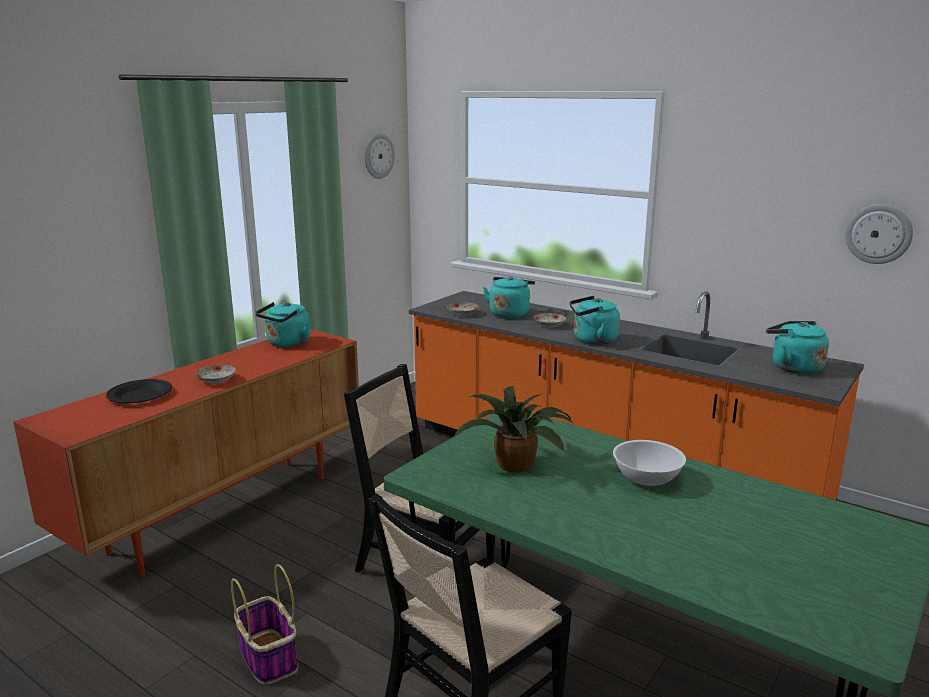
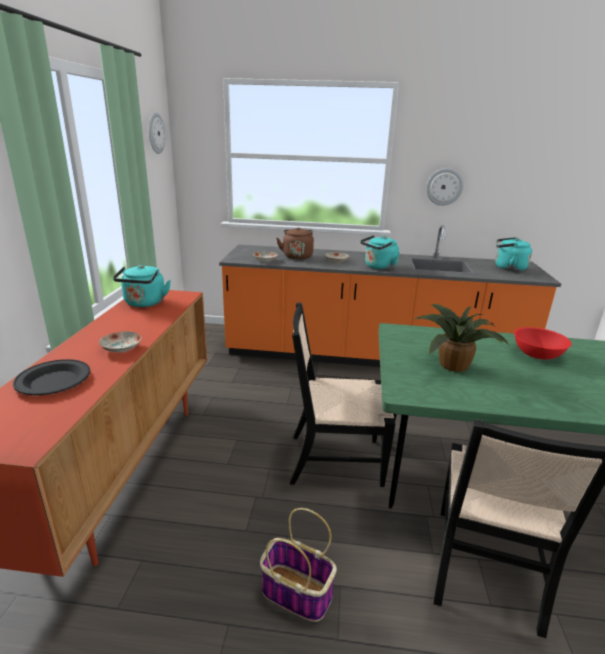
camera: 30 degrees left, 5 degrees up
turquoise kettle [483,276,535,318] -> brown kettle [276,227,314,260]
white bowl [613,440,686,486] -> red bowl [514,327,572,360]
wall clock [845,204,913,264] -> wall clock moved to [426,168,463,206]

